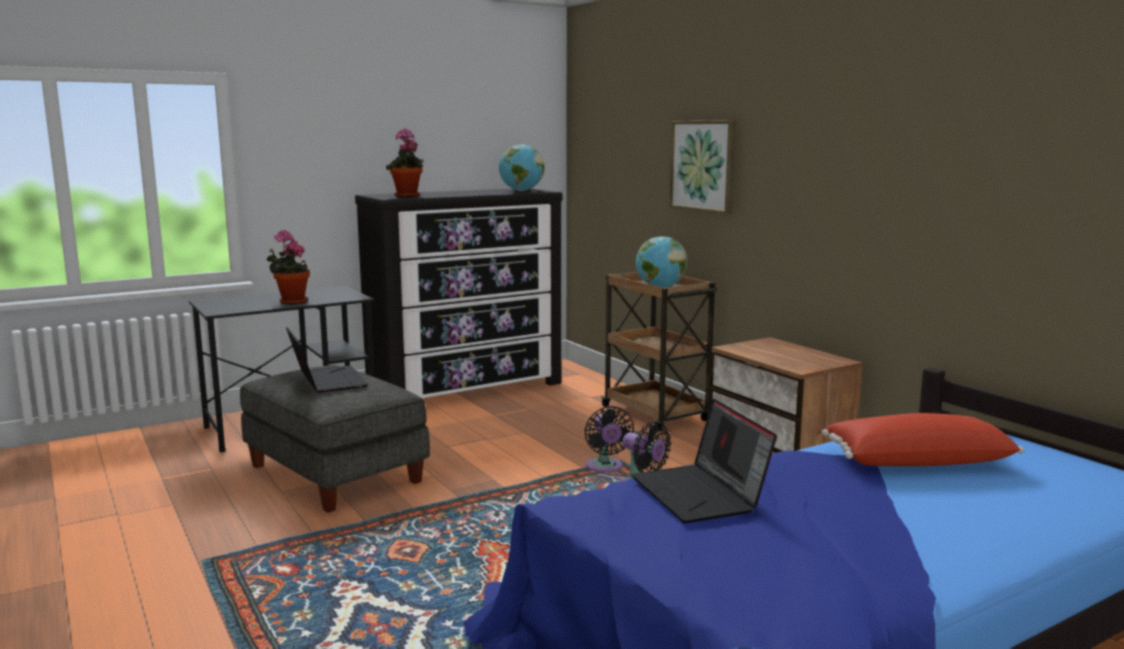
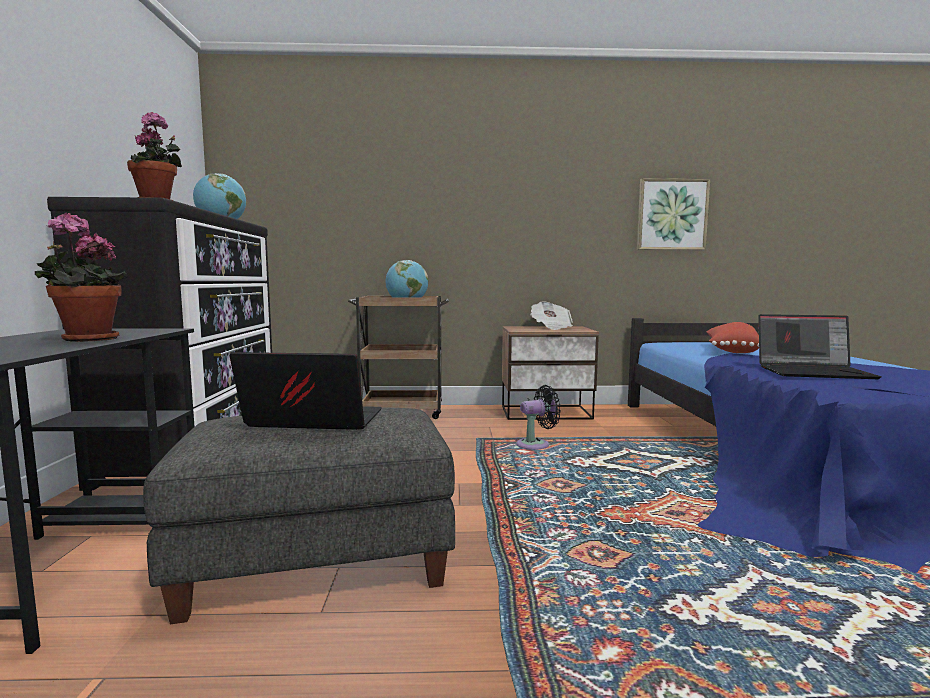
camera: 60 degrees left, 5 degrees down
black fan [584,406,634,472] -> none
picture [669,120,736,215] -> picture moved to [637,178,710,250]
none -> newspaper [531,301,573,330]

